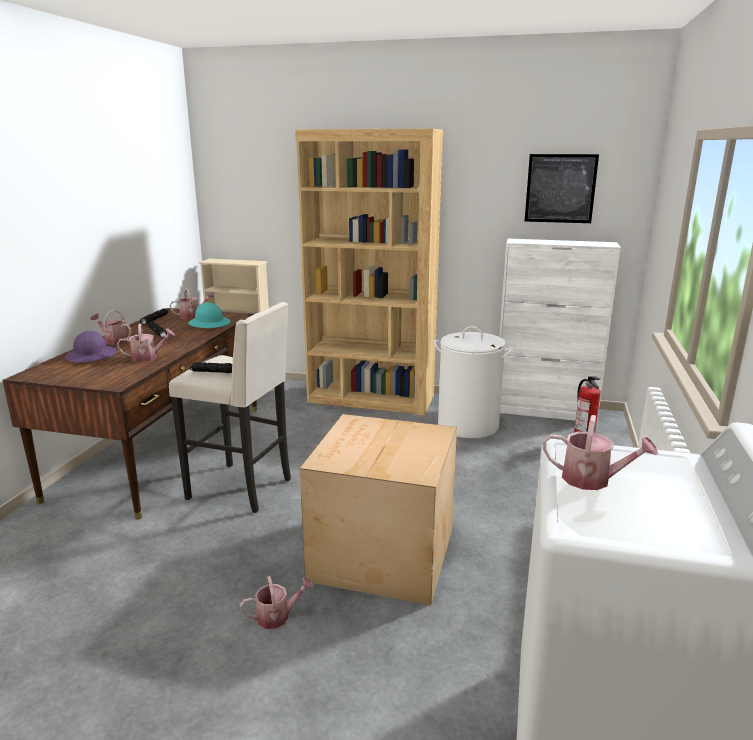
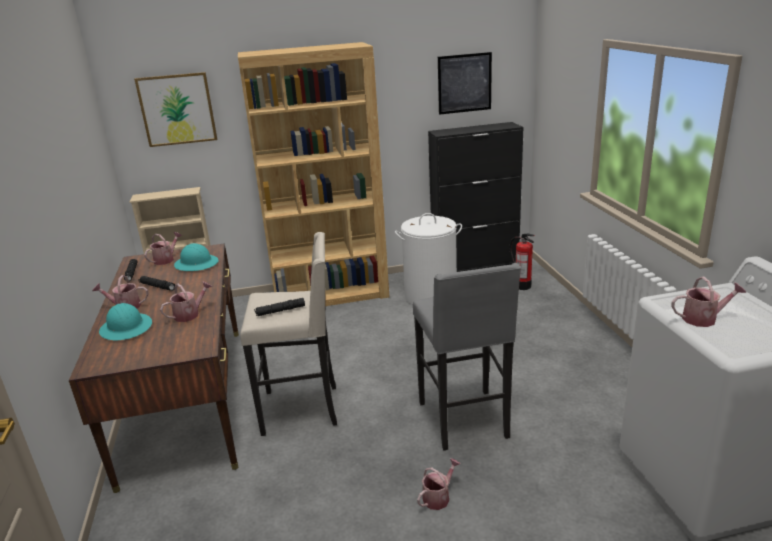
camera: 25 degrees left, 5 degrees up
purple hard hat [65,331,117,362] -> turquoise hard hat [99,303,152,341]
cardboard box [300,414,457,605] -> grey stool [413,263,521,451]
white cabinet [500,239,621,423] -> black cabinet [428,122,524,272]
none -> picture [134,72,217,147]

